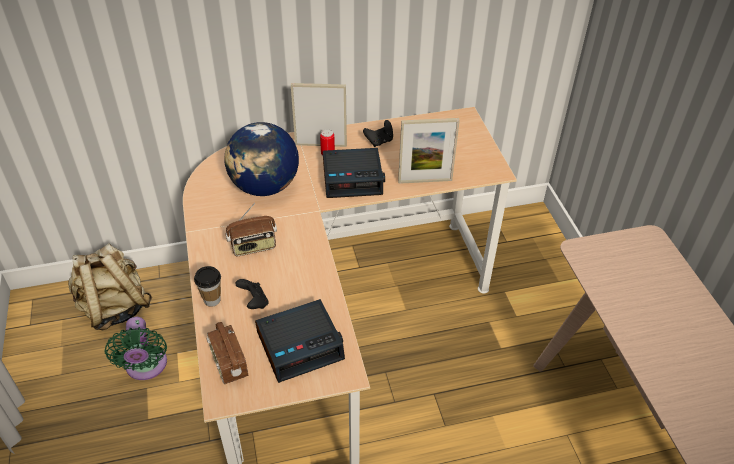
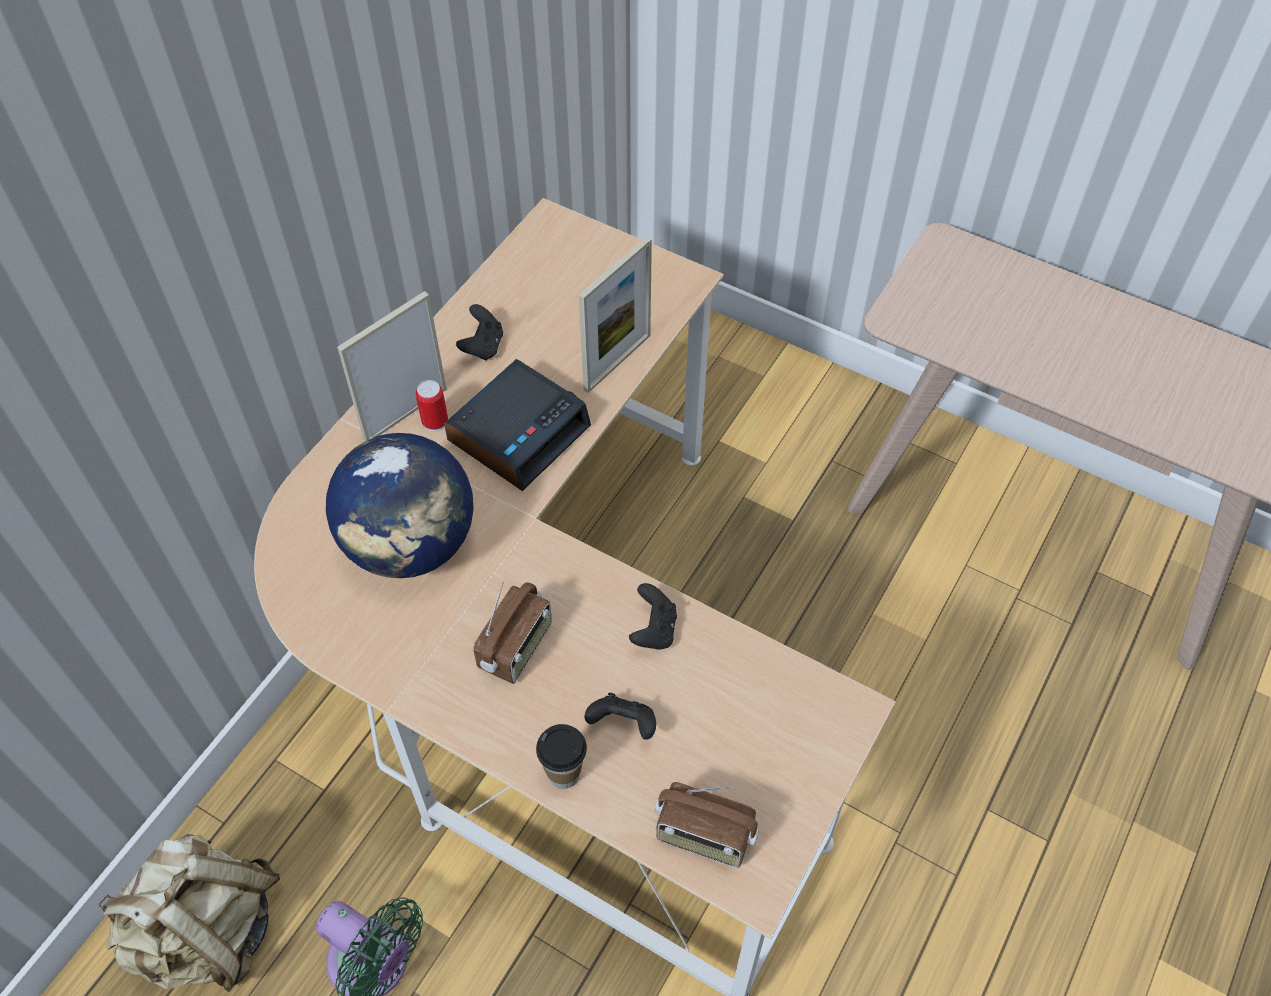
camera: 45 degrees left, 10 degrees up
alarm clock [255,299,345,383] -> none
none -> black game controller [629,583,677,650]

